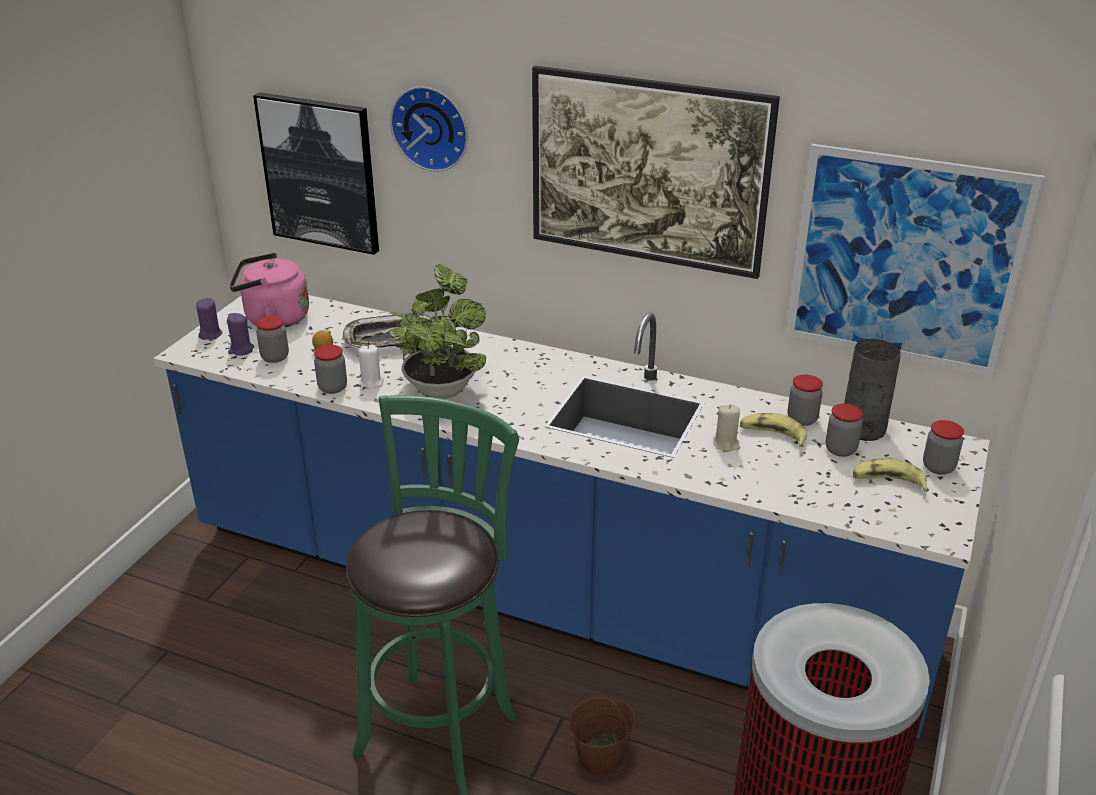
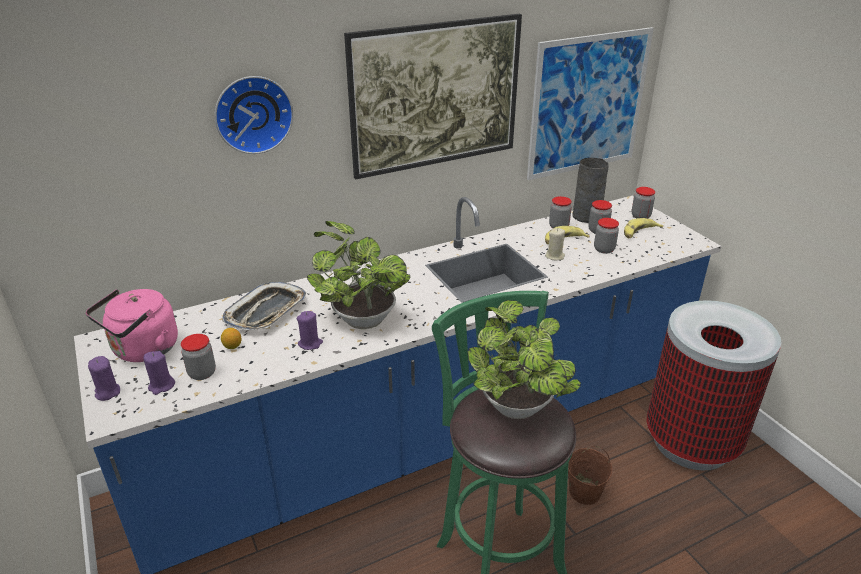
camera: 50 degrees left, 0 degrees up
picture [253,92,379,255] -> none
jar [314,345,347,394] -> jar moved to [594,218,619,254]
white candle [358,345,384,389] -> purple candle [297,311,323,350]
none -> potted plant [468,300,581,419]

